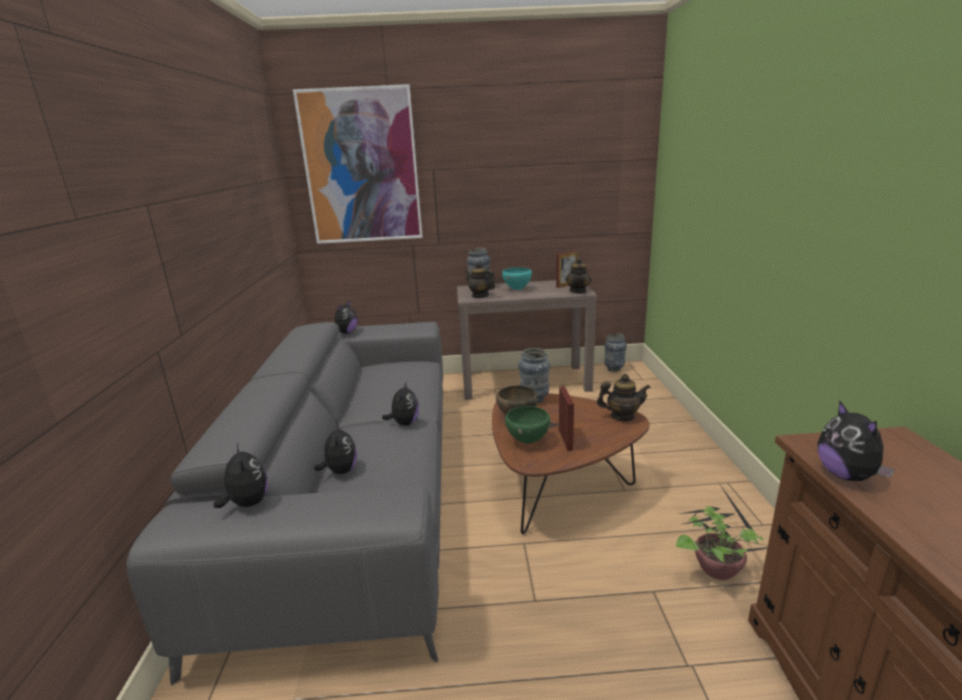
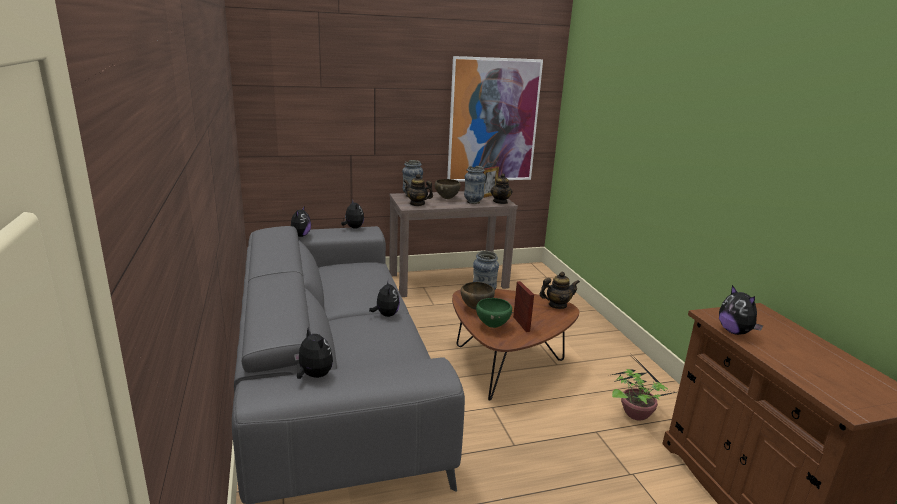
camera: 15 degrees left, 0 degrees up
picture [293,84,423,244] -> picture moved to [447,56,543,182]
plush toy [314,422,357,474] -> plush toy moved to [341,200,364,229]
turquoise bowl [502,267,532,290] -> brown bowl [435,179,461,199]
vase [604,333,627,372] -> vase moved to [464,166,486,204]

